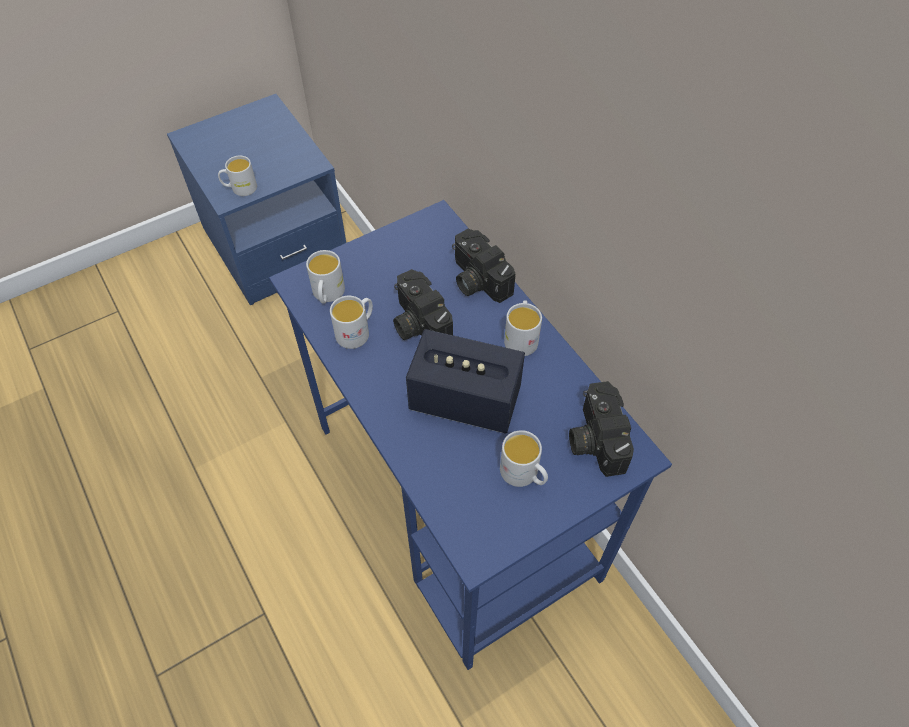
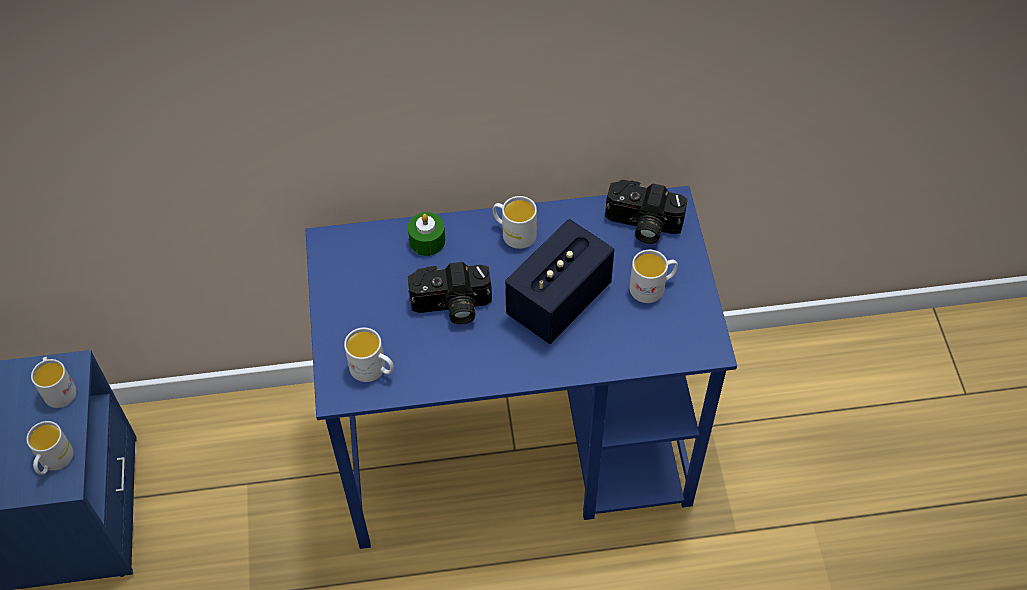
camera: 65 degrees left, 0 degrees up
white mug [330,296,373,349] -> white mug moved to [31,357,77,408]
camera [452,229,516,303] -> green candle [408,212,446,256]

